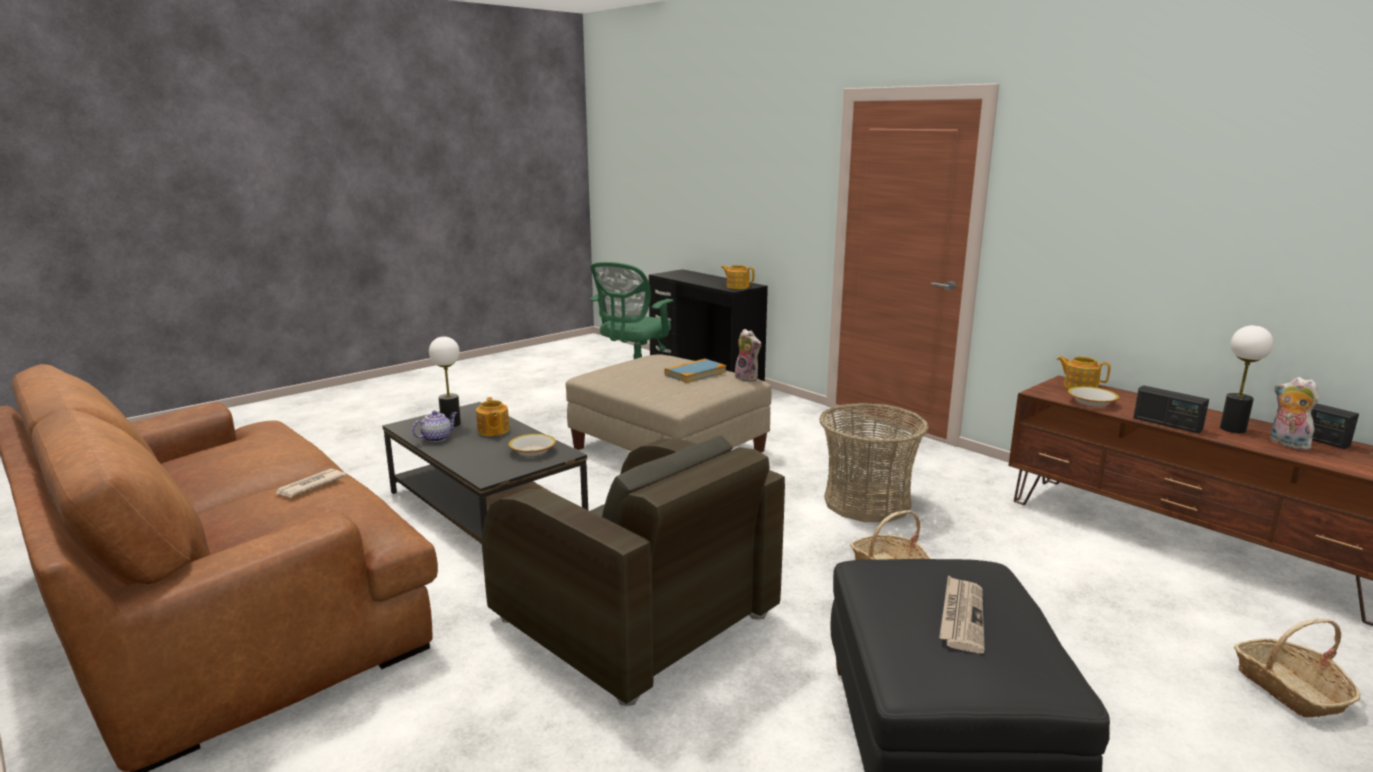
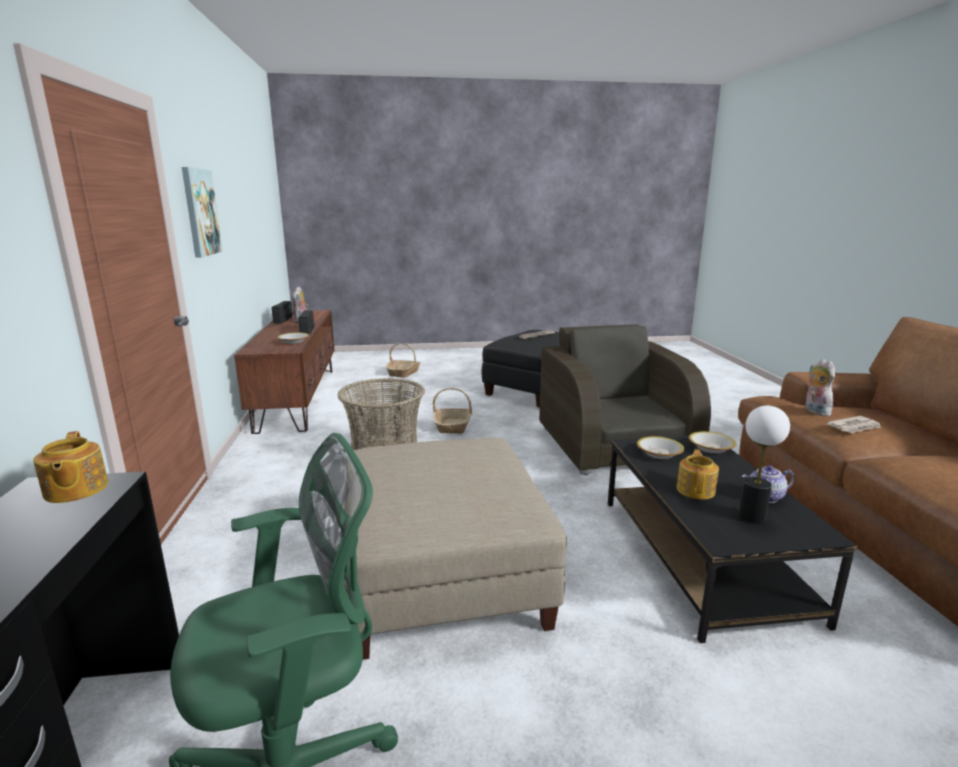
camera: 145 degrees left, 0 degrees up
book [664,359,726,383] -> none
plush toy [735,329,762,382] -> plush toy moved to [805,359,835,416]
teapot [1057,356,1111,389] -> none
table lamp [1220,325,1273,433] -> none
none -> picture [182,167,223,257]
none -> bowl [689,431,736,454]

